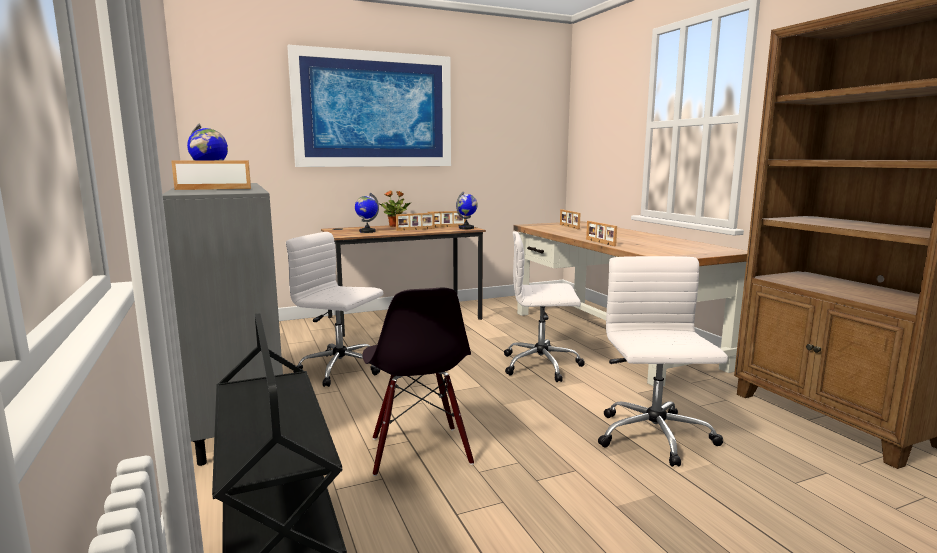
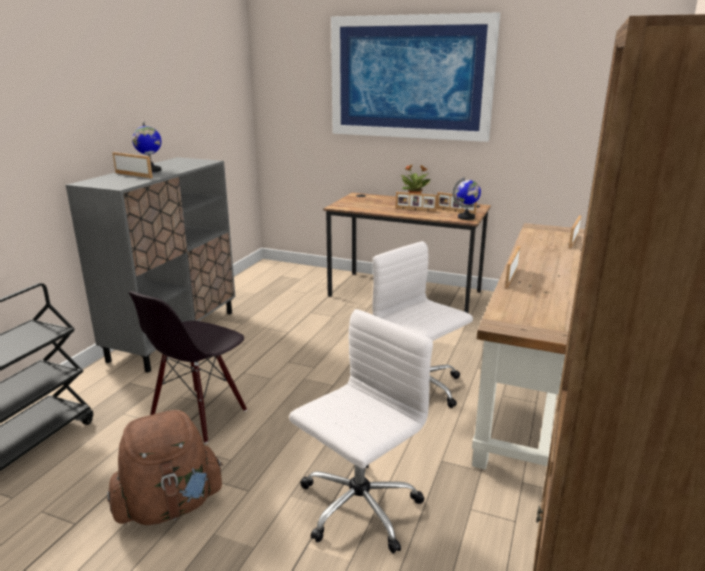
camera: 45 degrees right, 10 degrees up
white office chair [286,232,383,387] -> none
globe [355,193,379,233] -> none
none -> brown backpack [107,410,223,525]

